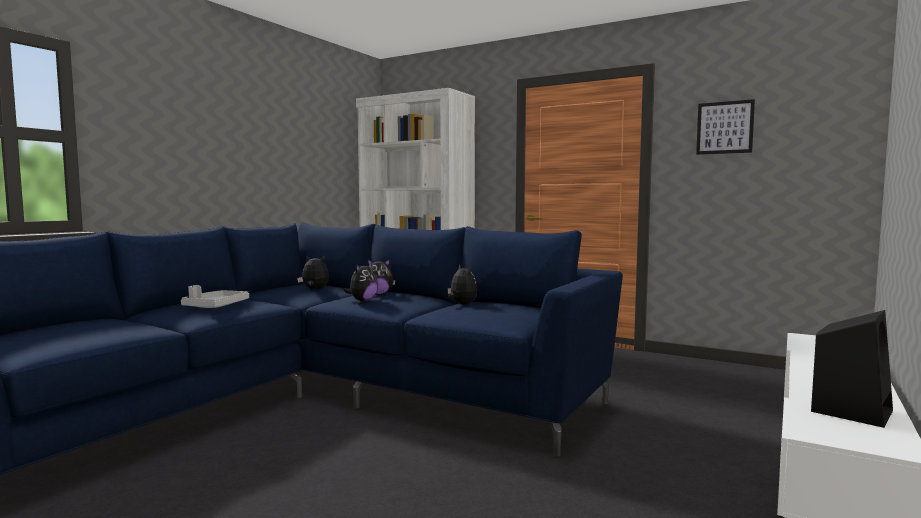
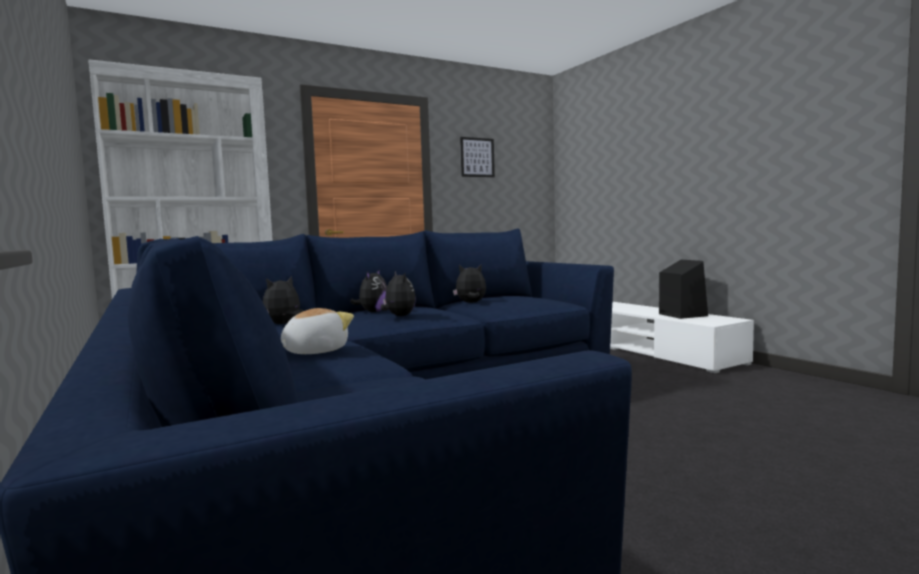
camera: 60 degrees left, 0 degrees up
grey tray [181,285,249,308] -> plush toy [281,308,354,354]

